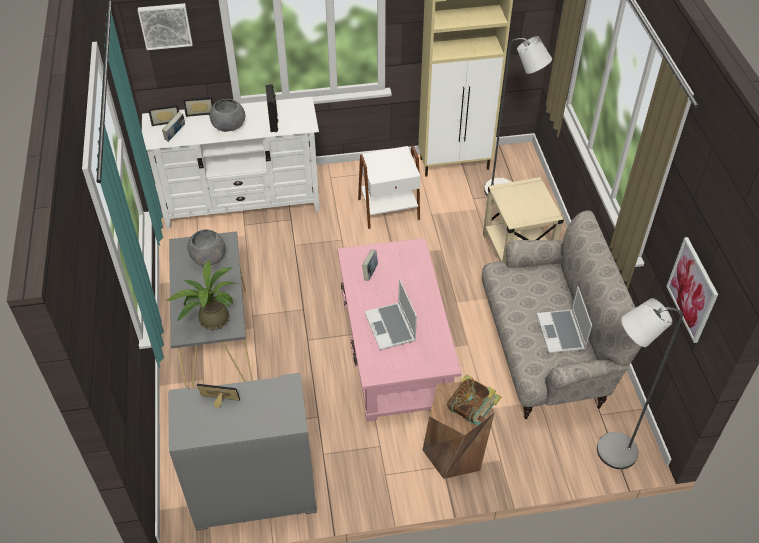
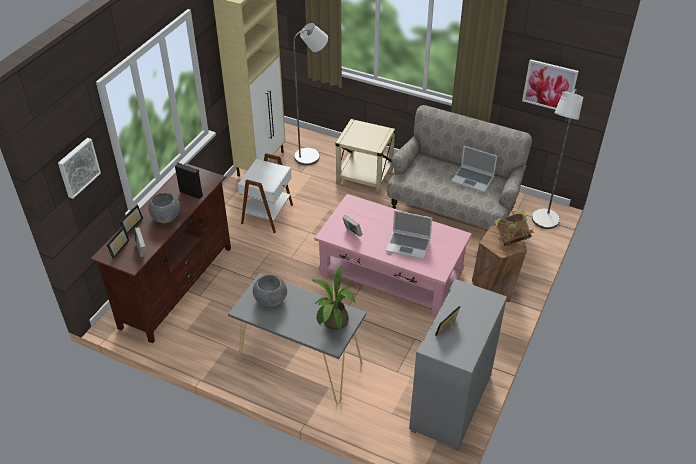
camera: 55 degrees left, 5 degrees down
white tv stand [142,97,320,229] -> brown tv stand [90,163,231,344]

